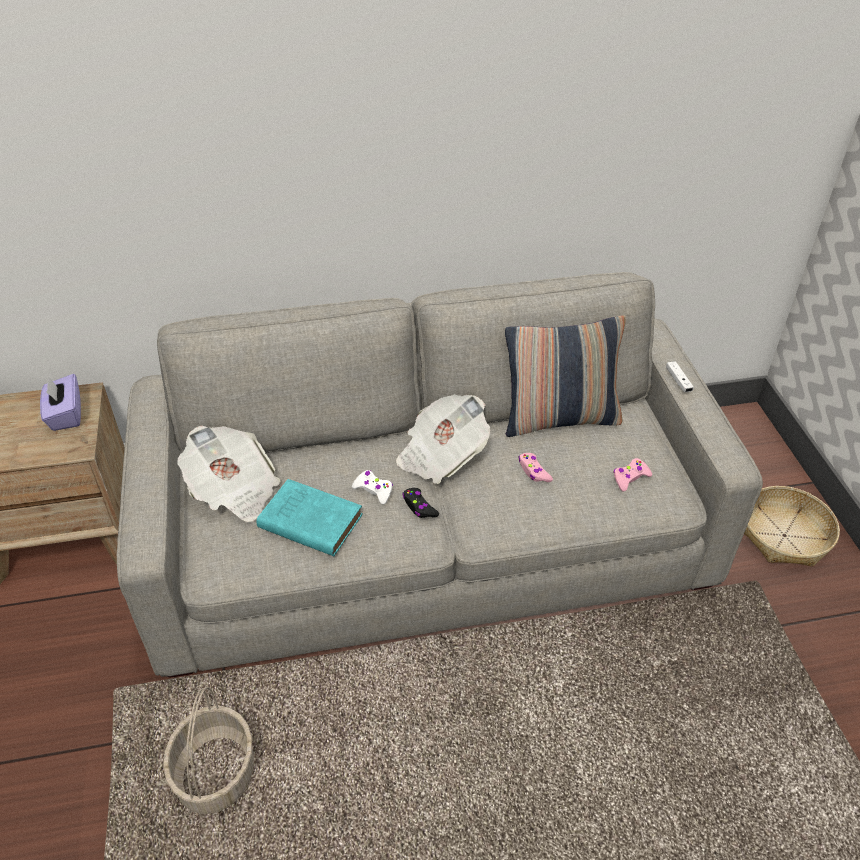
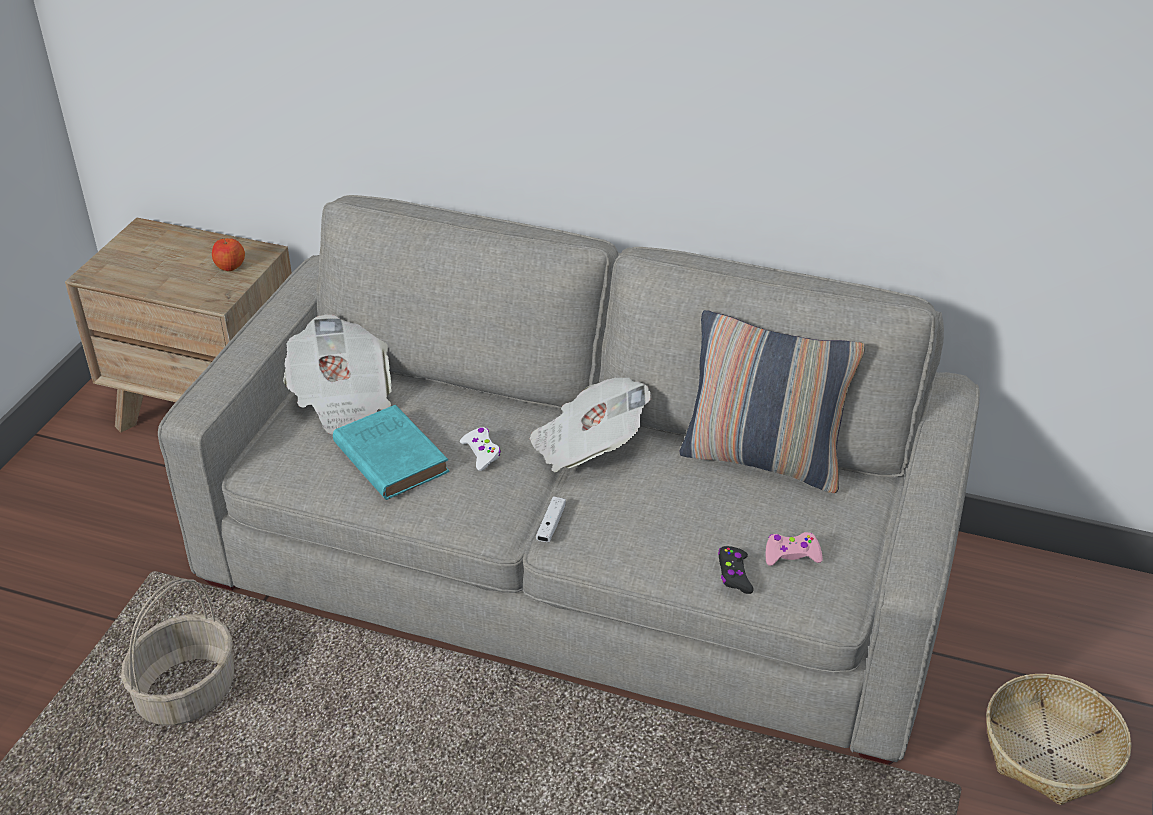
camera: 30 degrees right, 5 degrees down
purple tissue box [40,374,81,431] -> apple [212,238,245,271]
black game controller [402,488,439,518] -> black game controller moved to [718,546,754,594]
pink game controller [519,453,553,482] -> none
white game controller [666,361,694,392] -> white game controller moved to [536,497,566,542]

